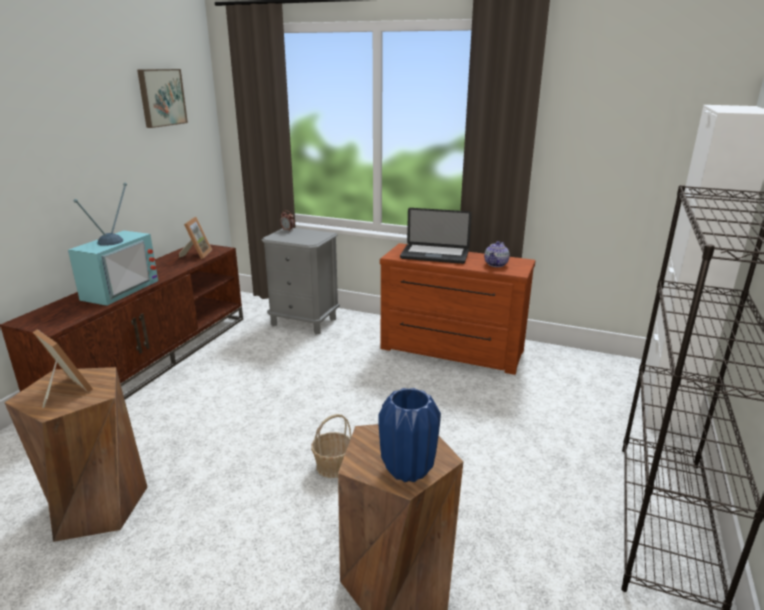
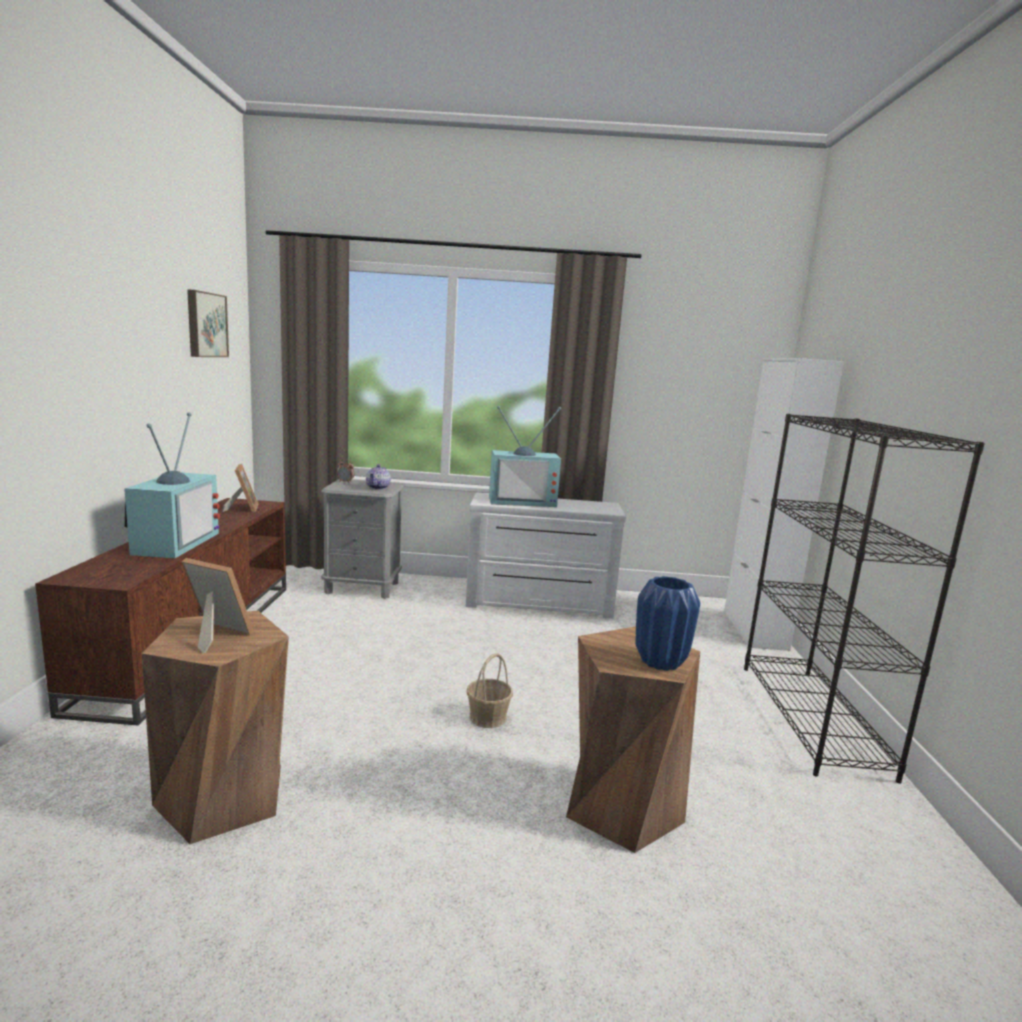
camera: 20 degrees left, 10 degrees down
brown dresser [380,243,535,375] -> white dresser [466,492,626,619]
laptop [400,208,472,264] -> television [489,406,561,507]
teapot [484,241,510,267] -> teapot moved to [366,464,391,490]

